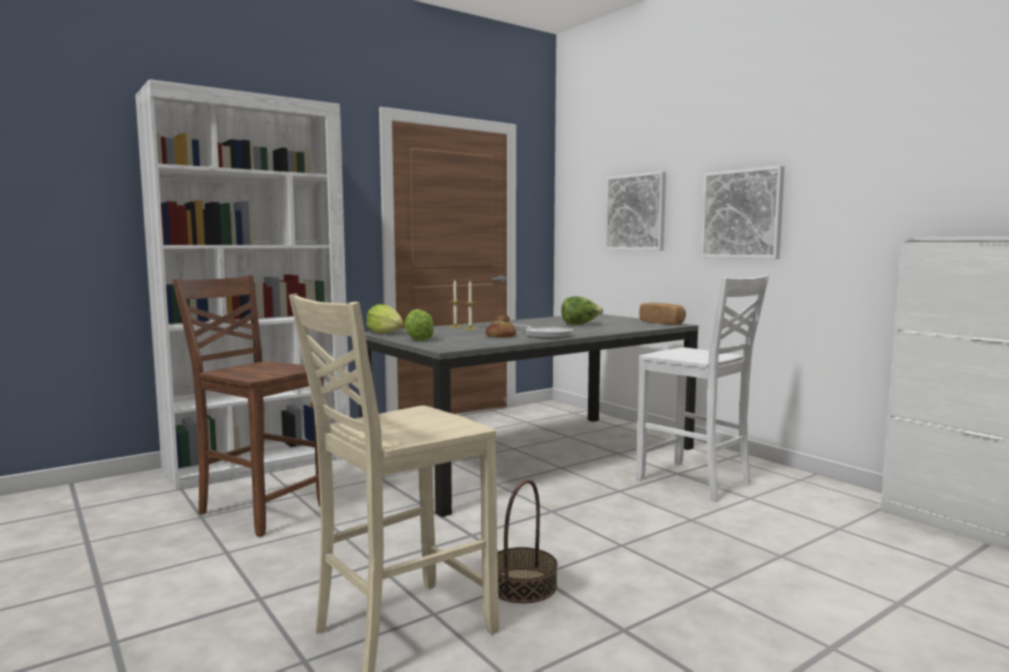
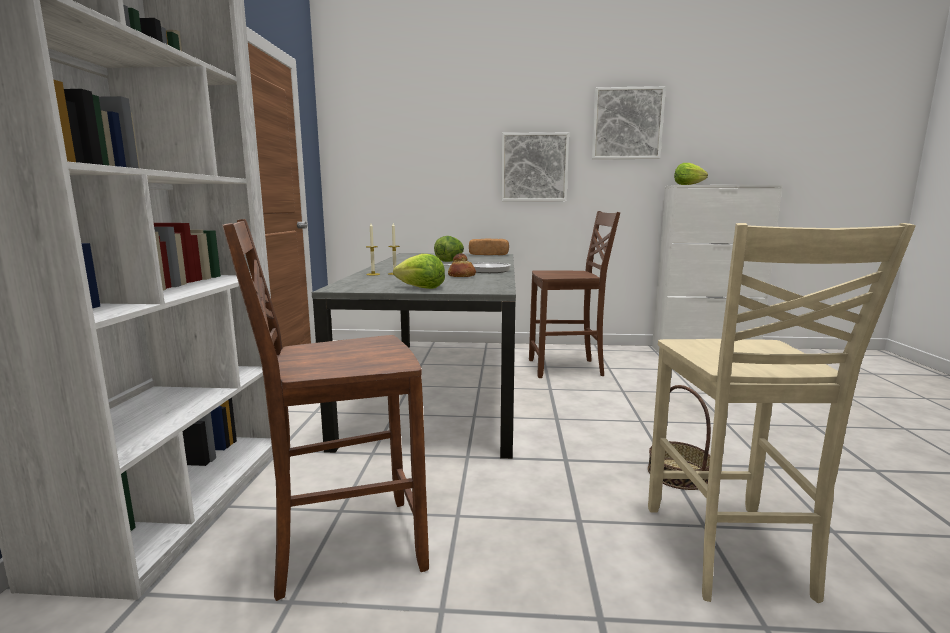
camera: 50 degrees left, 5 degrees up
lettuce [366,304,403,334] -> lettuce moved to [674,163,708,185]
picture [605,171,666,250] -> picture moved to [592,86,666,159]
white chair [636,275,769,502] -> brown chair [529,211,620,378]

